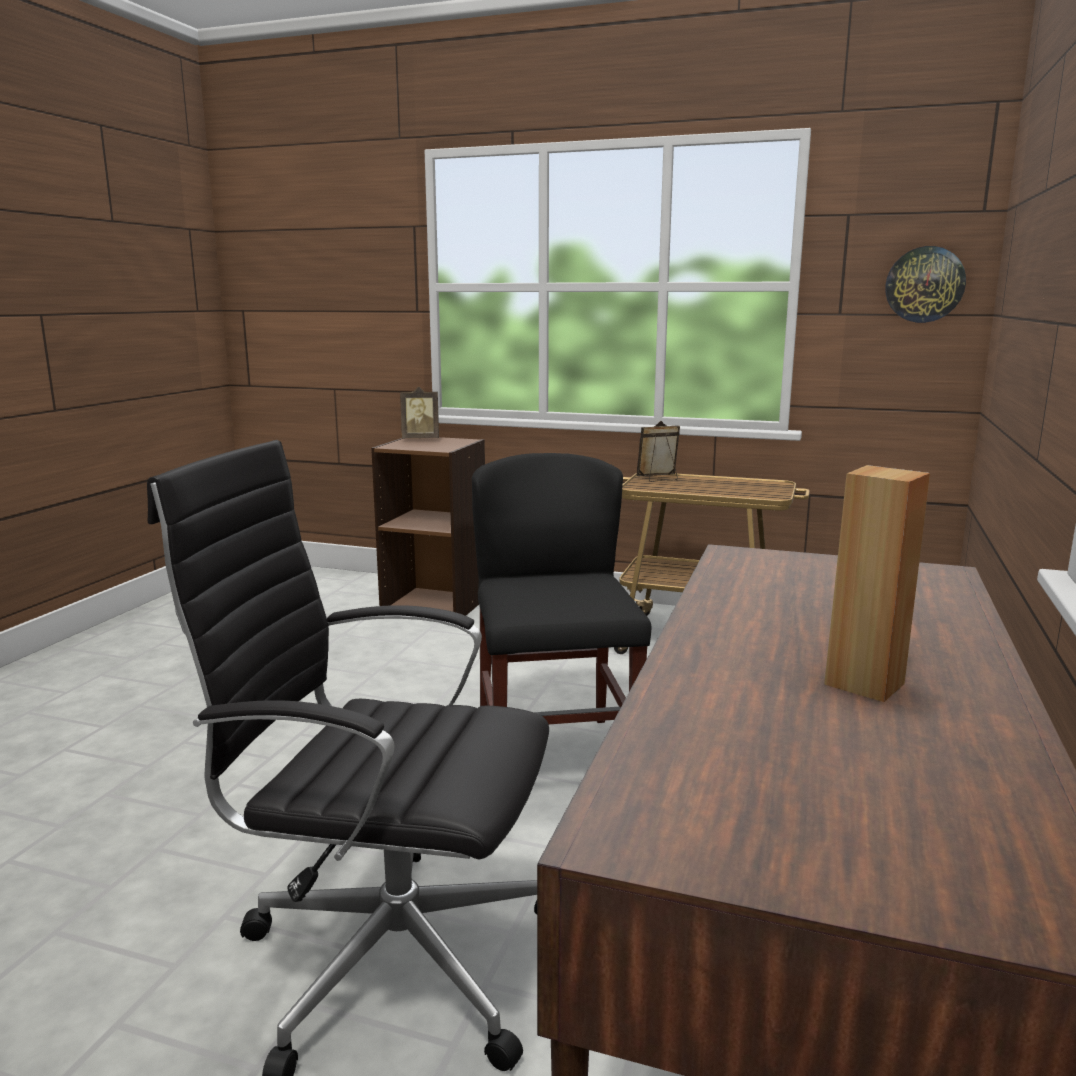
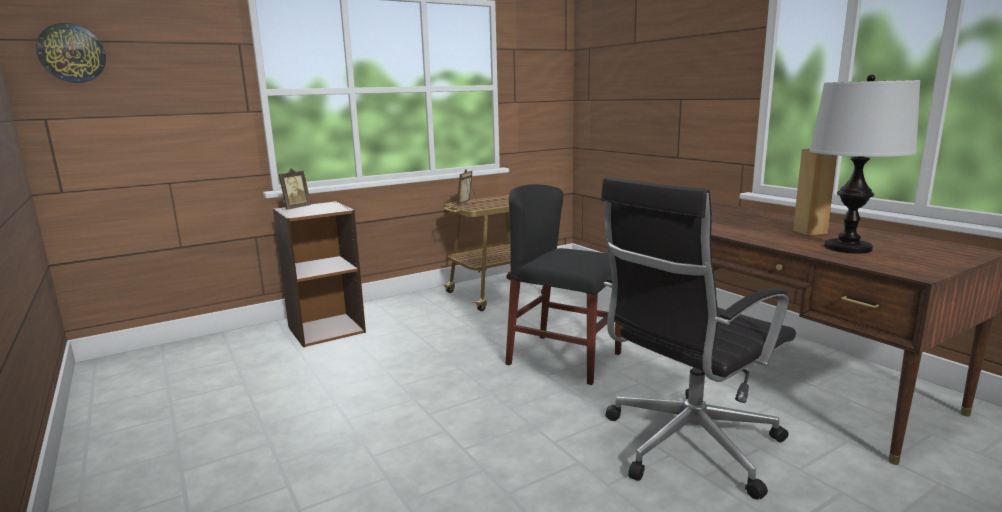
camera: 50 degrees left, 0 degrees up
wall clock [885,246,966,323] -> wall clock moved to [36,23,106,83]
none -> table lamp [810,75,920,254]

